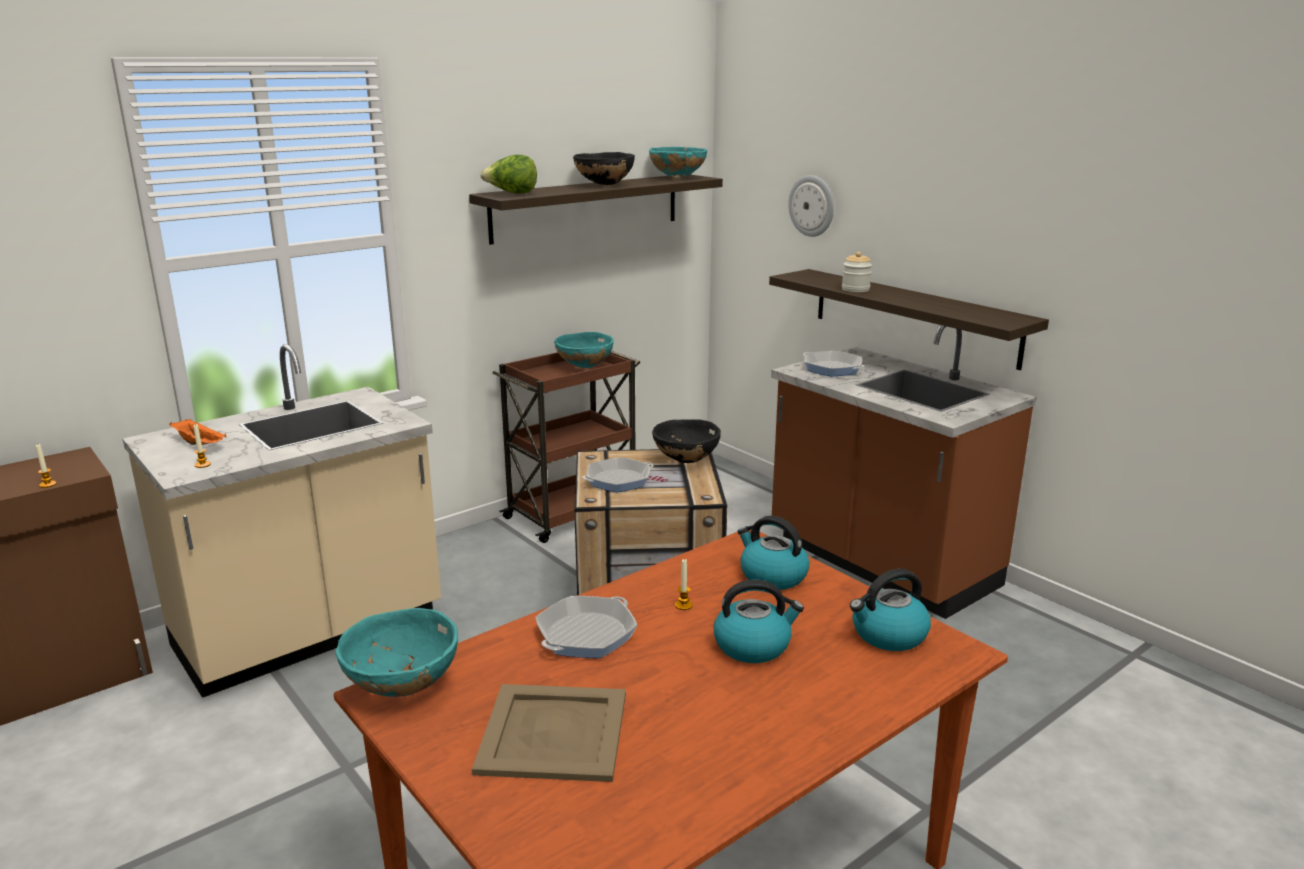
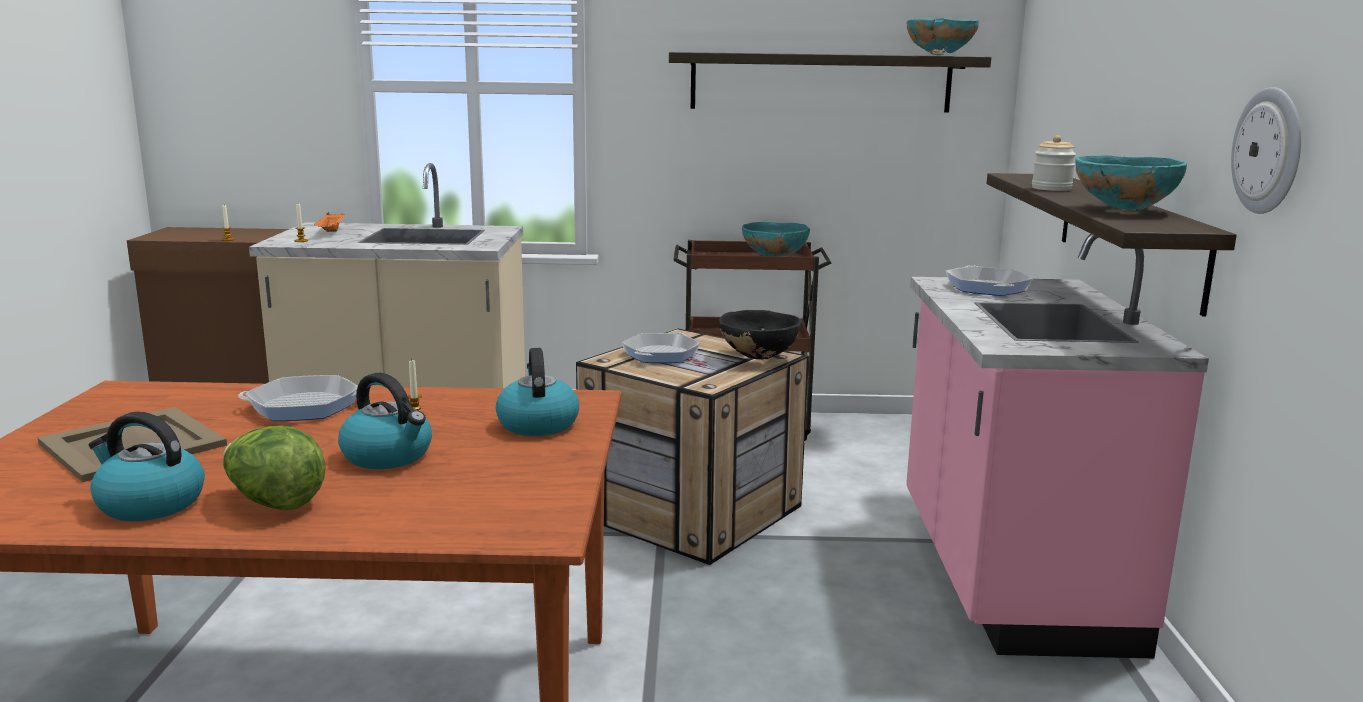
camera: 40 degrees right, 5 degrees down
turquoise bowl [335,608,458,697] -> turquoise bowl moved to [1075,155,1187,211]
lettuce [480,155,537,194] -> lettuce moved to [223,426,325,510]
black bowl [573,152,635,186] -> none
frying pan [583,457,654,492] -> frying pan turned 105 degrees clockwise [622,333,700,363]
brown counter [771,325,1037,619] -> pink counter [906,234,1209,659]
wall clock [788,175,834,237] -> wall clock moved to [1231,87,1301,214]
kettle [850,569,931,651] -> kettle moved to [89,412,205,521]

